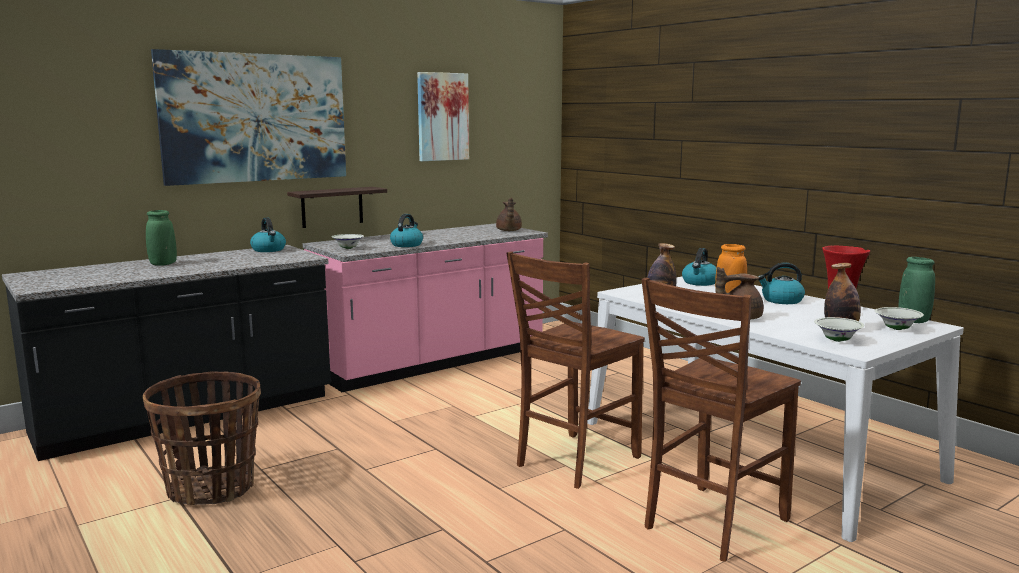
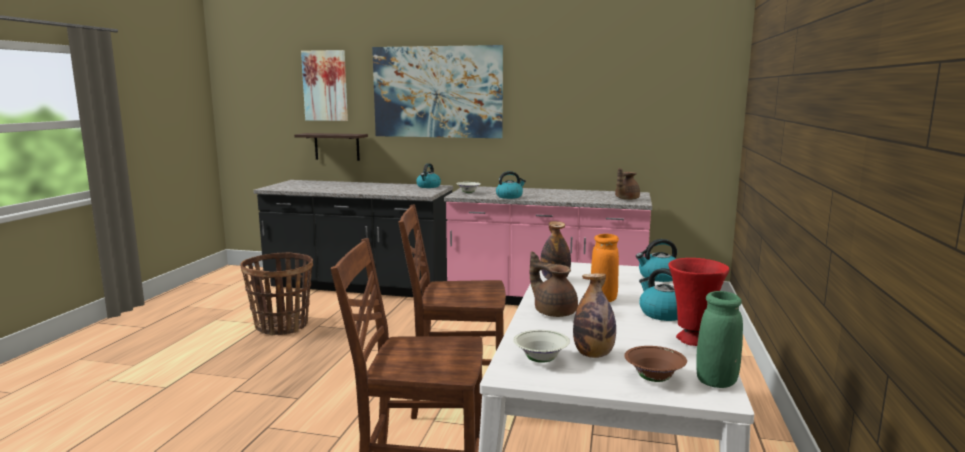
camera: 50 degrees right, 0 degrees up
green vase [146,210,177,266] -> none
shelf [287,187,387,228] -> shelf moved to [294,133,368,161]
picture [417,72,469,161] -> picture moved to [301,50,348,121]
white bowl [875,307,924,330] -> brown bowl [624,346,687,382]

